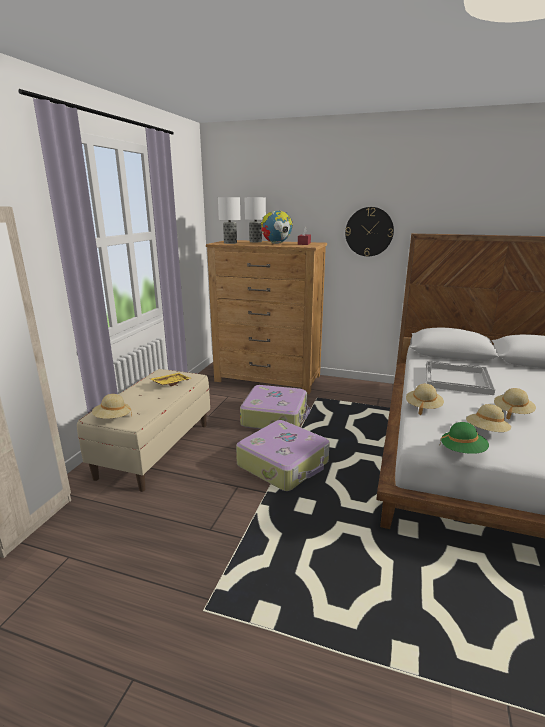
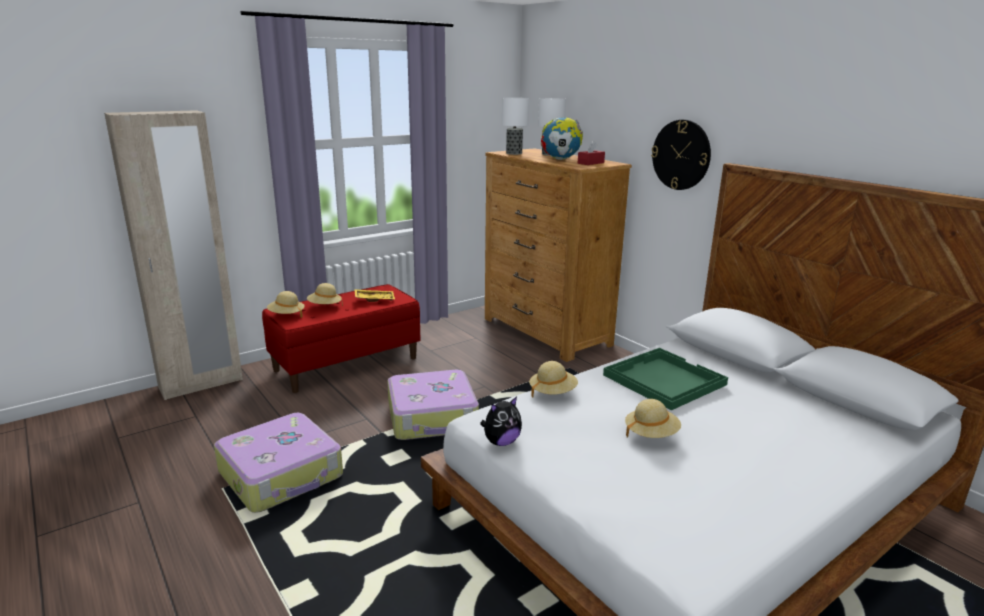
camera: 35 degrees right, 0 degrees up
beige bench [77,369,210,492] -> red bench [262,284,420,393]
suitcase [240,385,310,429] -> suitcase moved to [214,413,343,513]
white tray [426,361,495,395] -> green tray [603,348,728,410]
green hat [439,422,489,454] -> plush toy [480,397,522,446]
beige hat [466,404,511,432] -> beige hat moved to [307,283,343,306]

